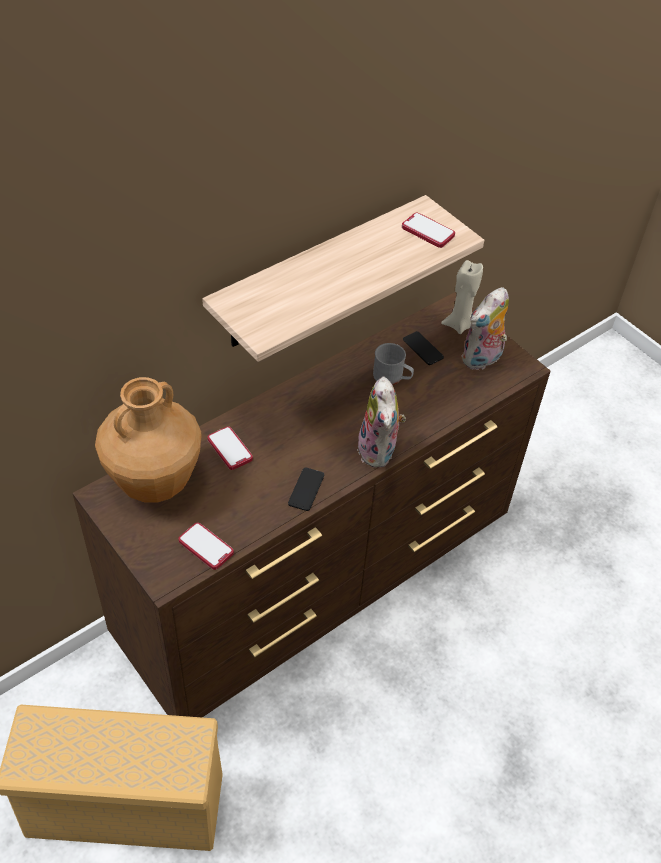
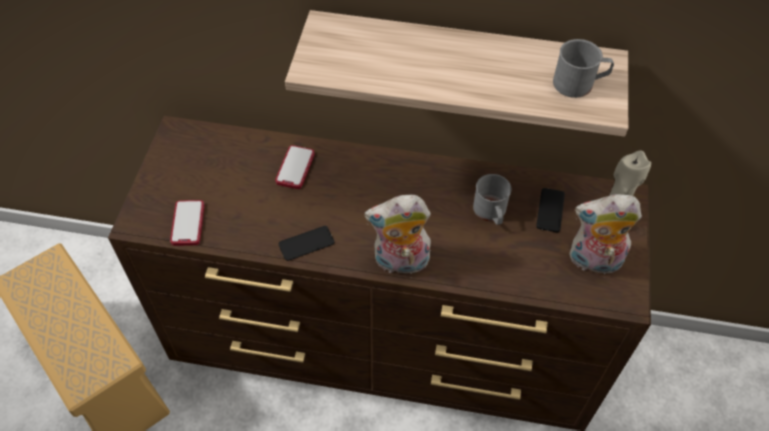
camera: 50 degrees right, 5 degrees up
brown vase [95,377,202,503] -> none
plush toy [357,376,406,468] -> plush toy turned 45 degrees clockwise [364,195,431,274]
phone [402,213,455,248] -> grey mug [553,39,614,98]

